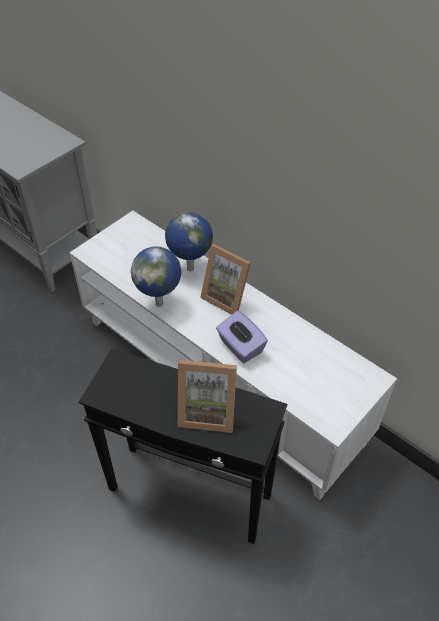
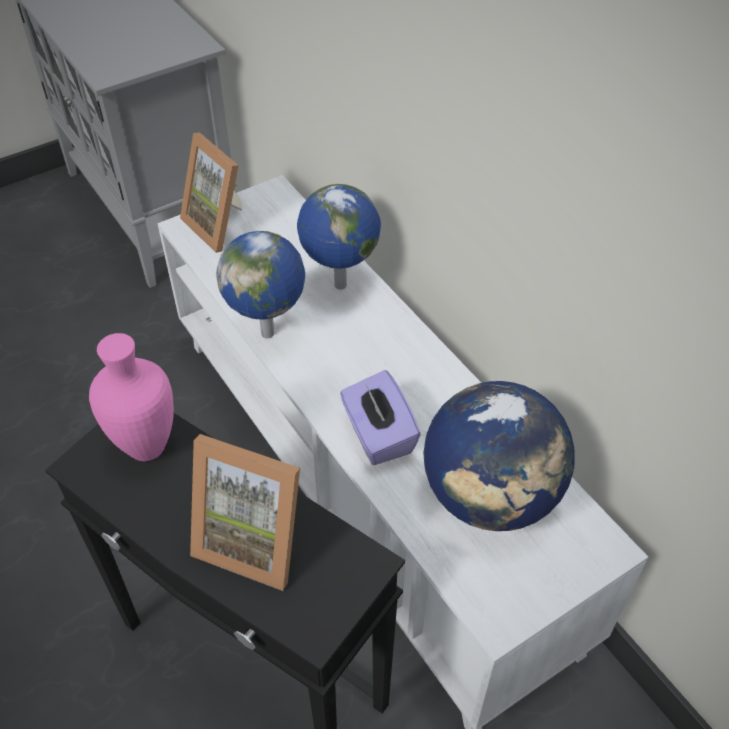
camera: 15 degrees right, 0 degrees up
picture frame [200,244,251,315] -> picture frame moved to [180,133,243,253]
none -> pink vase [89,333,174,461]
none -> globe [424,381,575,531]

